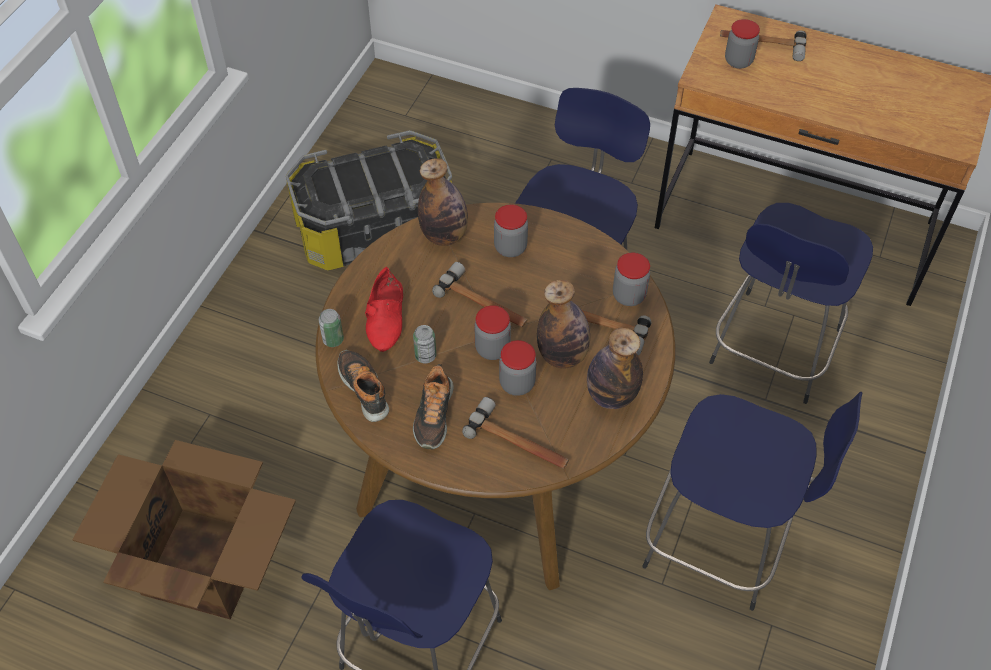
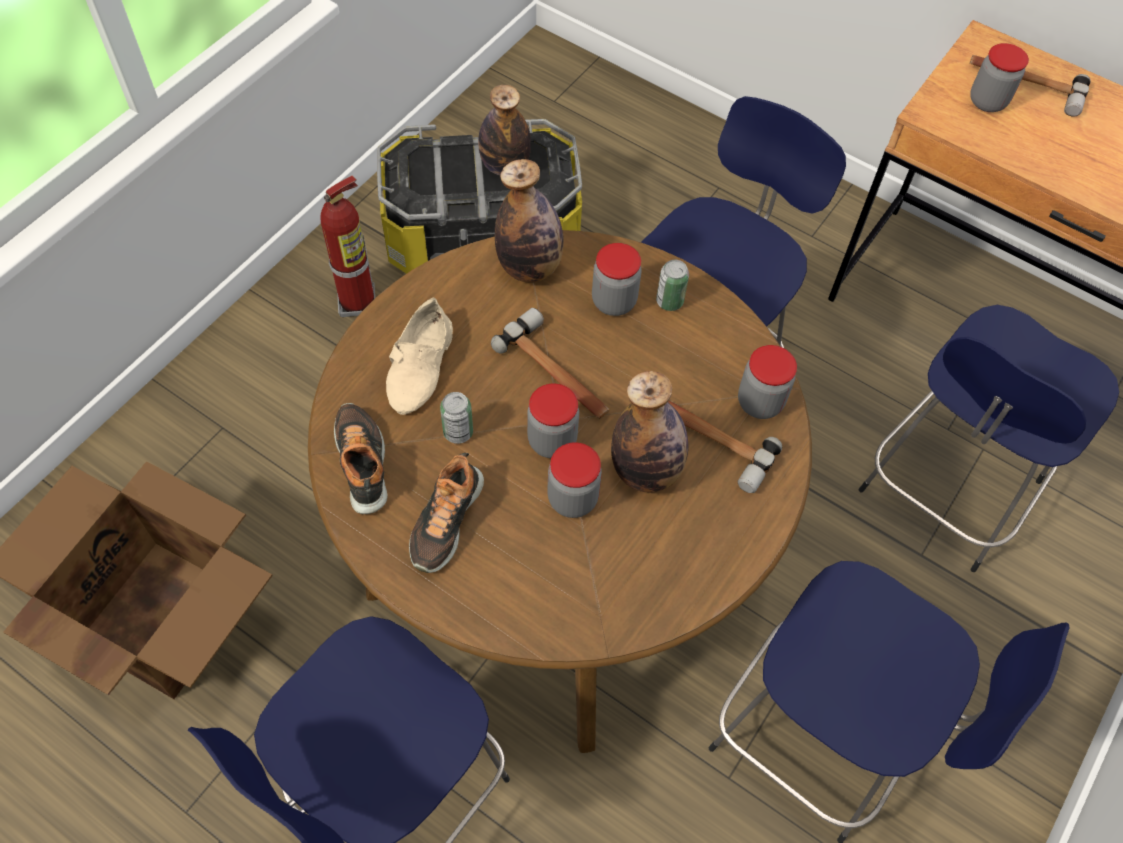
camera: 10 degrees right, 5 degrees up
can [319,309,344,347] -> can moved to [656,260,689,311]
red shoe [365,267,403,352] -> beige shoe [386,297,453,415]
hammer [462,397,569,469] -> none
bottle [587,328,643,409] -> bottle moved to [478,85,531,175]
none -> fire extinguisher [321,176,375,317]

